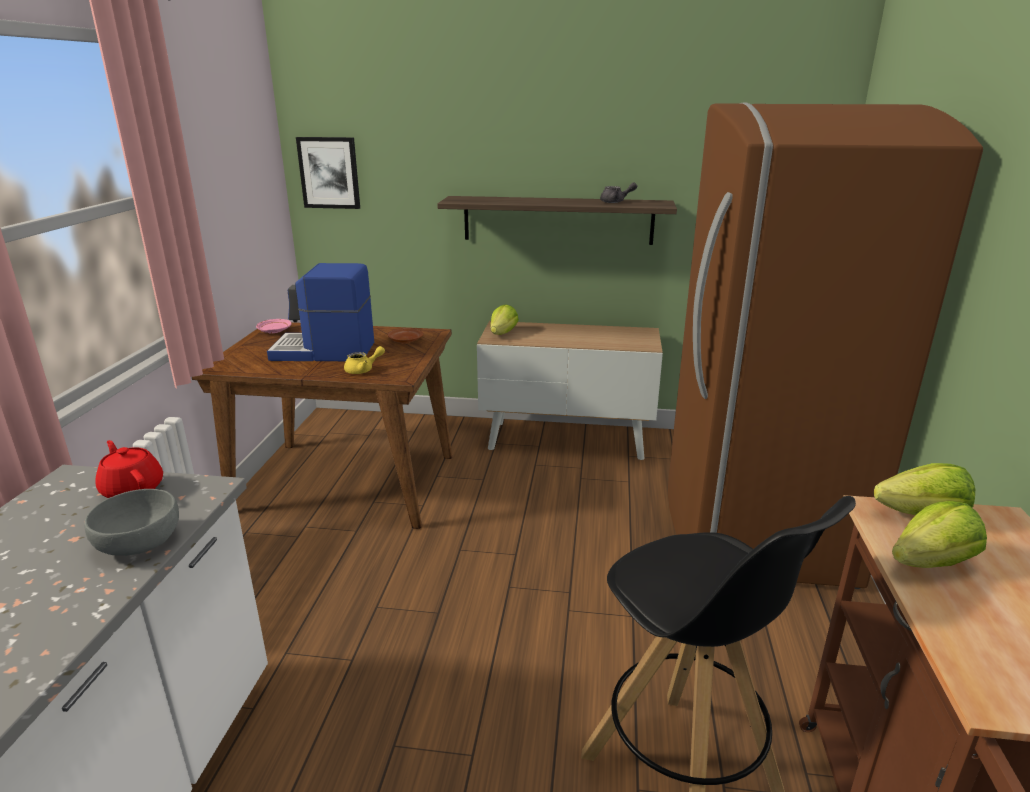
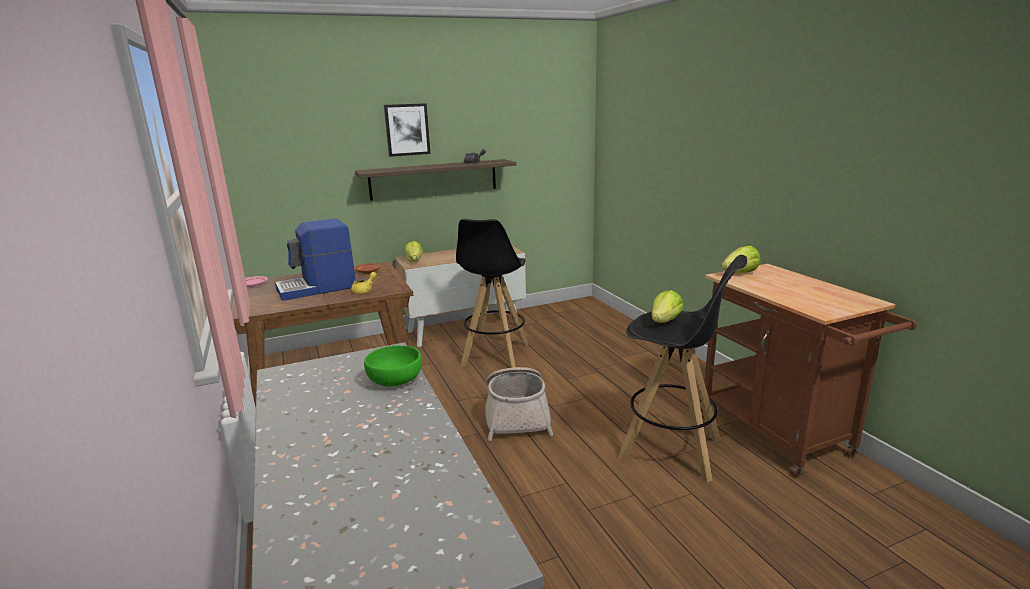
camera: 30 degrees left, 5 degrees down
grey bowl [84,489,179,556] -> green bowl [364,345,422,386]
red teapot [95,440,163,498] -> none
picture [296,137,360,209] -> picture moved to [384,103,431,157]
brown fridge [668,103,983,589] -> none
lettuce [892,501,987,568] -> lettuce moved to [652,290,684,323]
none -> black stool [456,219,529,368]
none -> basket [485,367,553,441]

